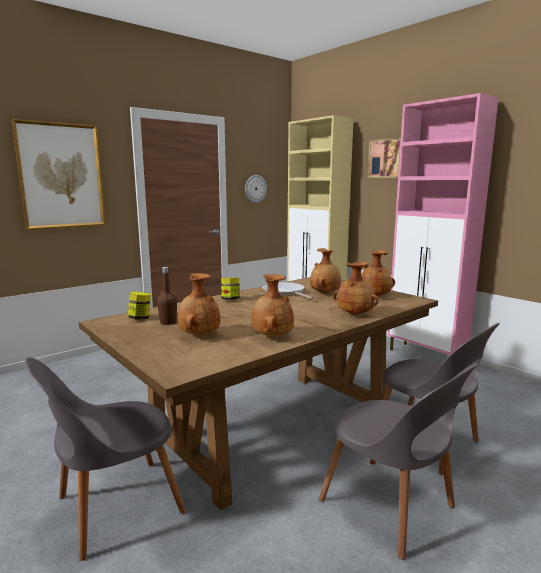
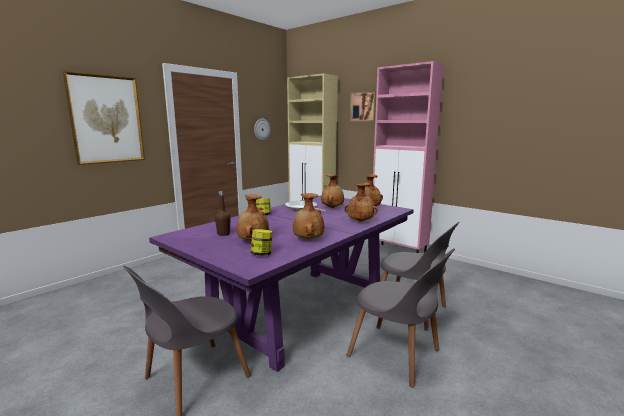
camera: 10 degrees left, 0 degrees up
brown dining table [79,277,438,511] -> purple dining table [149,195,414,372]
jar [128,292,151,320] -> jar moved to [251,229,273,256]

